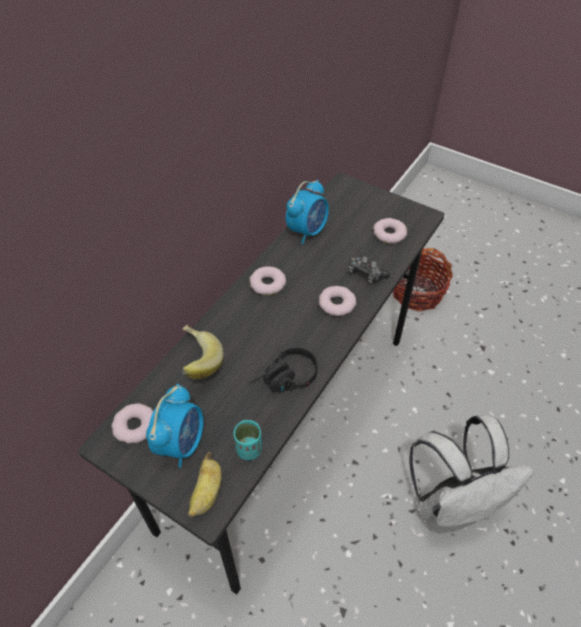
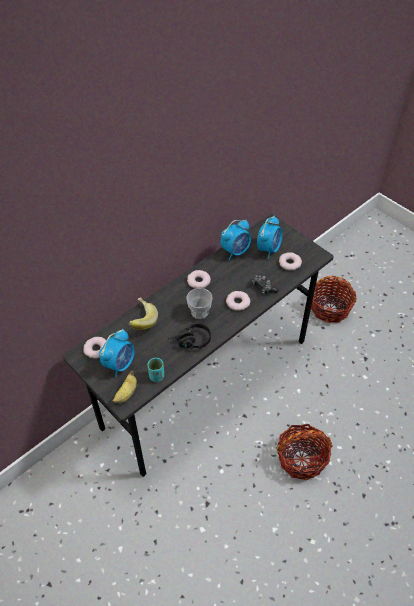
camera: 15 degrees right, 0 degrees up
white backpack [410,415,534,533] -> basket [276,424,332,481]
none -> cup [186,288,213,319]
none -> alarm clock [257,216,283,259]

